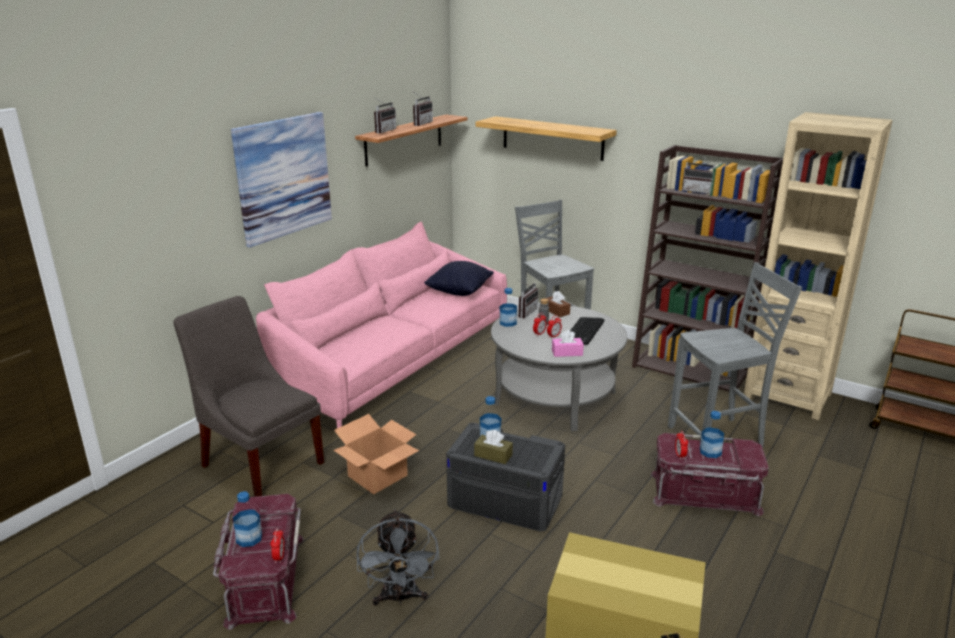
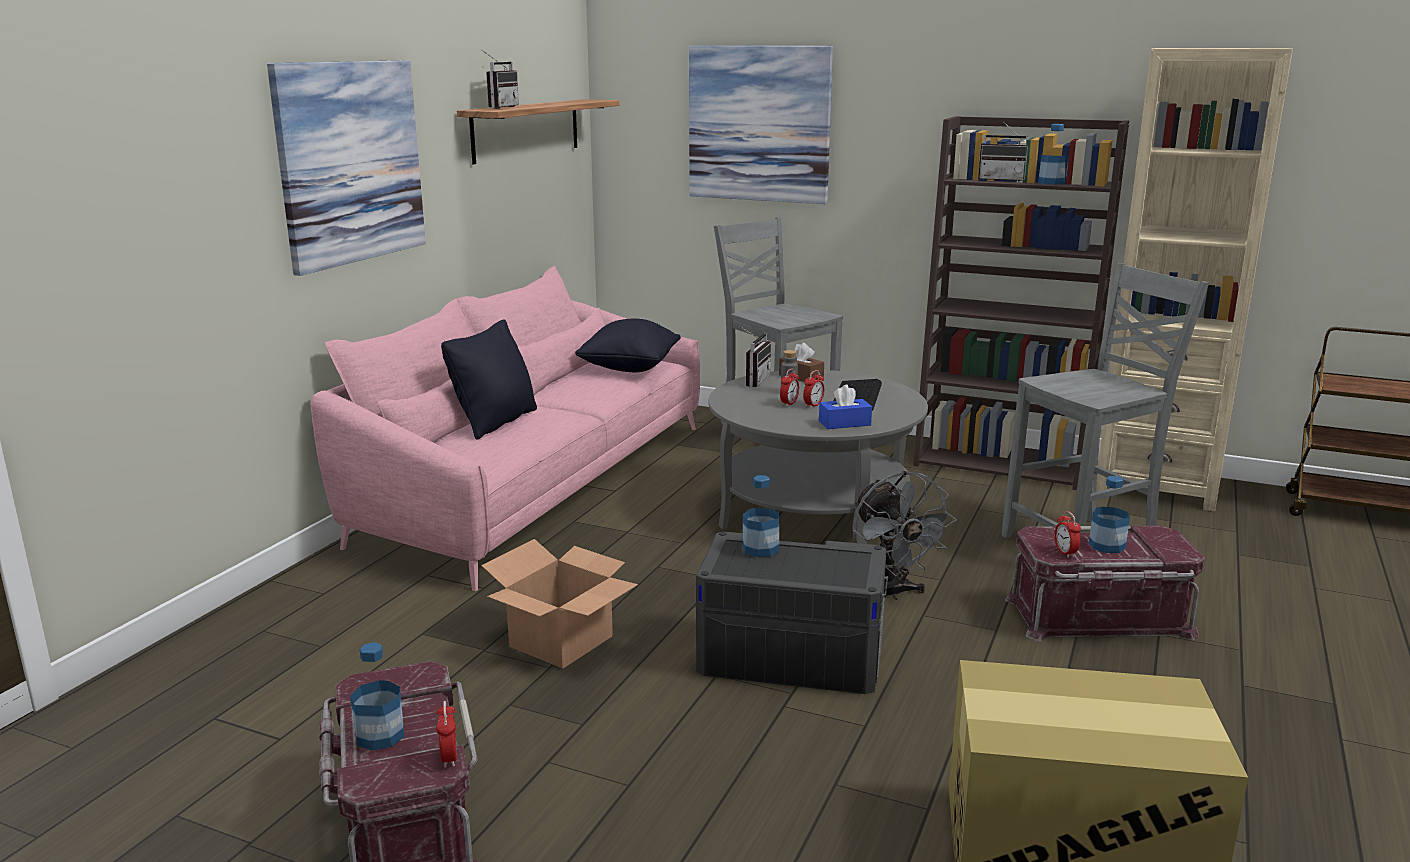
camera: 10 degrees left, 5 degrees down
grey chair [173,296,324,497] -> none
grey fan [357,509,439,606] -> grey fan moved to [852,471,957,600]
radio [412,91,433,126] -> none
brown tissue box [474,430,513,464] -> none
shelf [476,116,617,161] -> picture [689,46,833,204]
bottle [500,288,517,327] -> bottle moved to [1038,124,1069,185]
pink tissue box [552,330,584,357] -> blue tissue box [819,385,872,429]
none -> black pillow [441,319,537,440]

